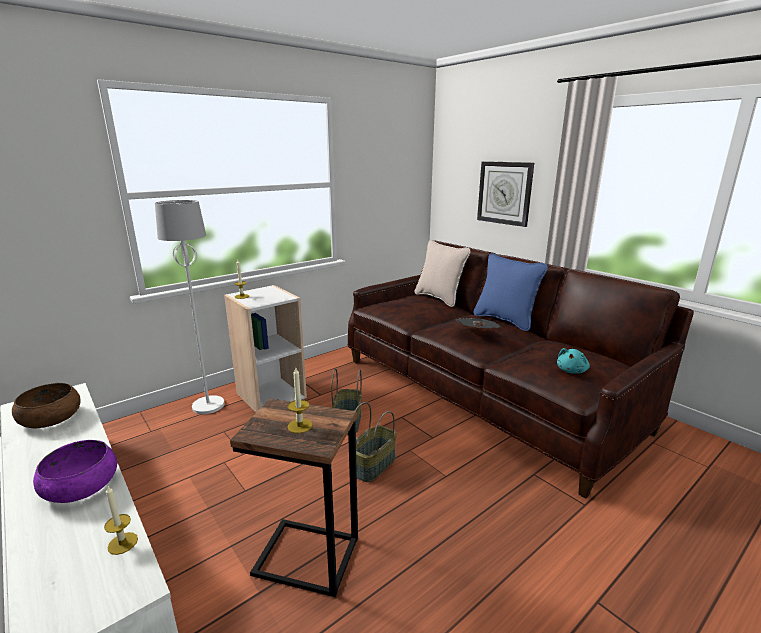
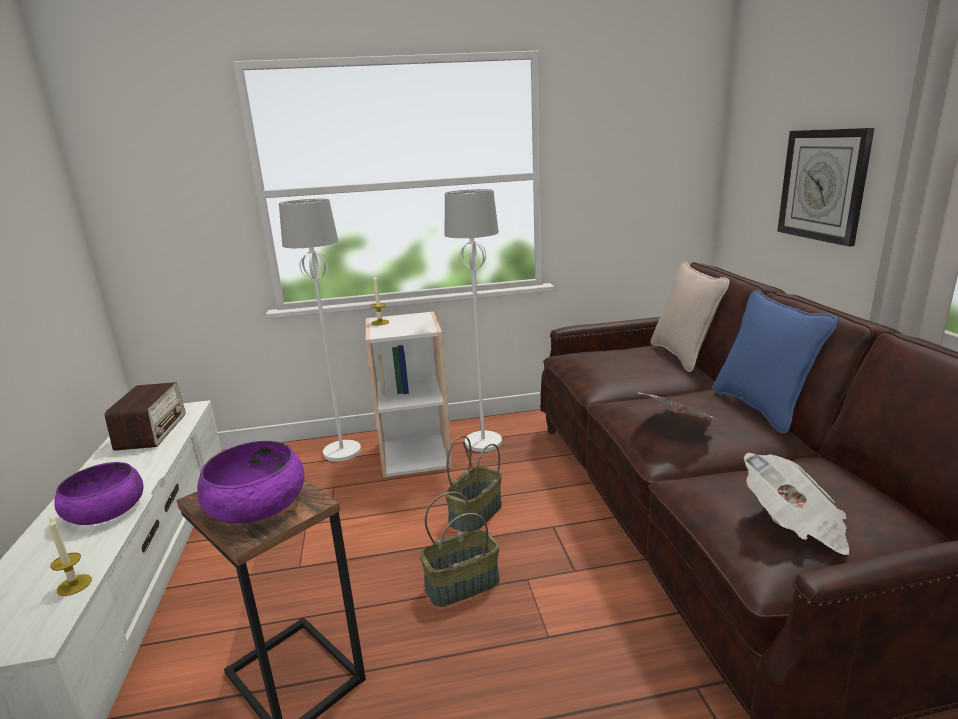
camera: 30 degrees right, 0 degrees up
brown bowl [12,383,81,429] -> radio [105,382,186,451]
candle [288,368,313,433] -> purple bowl [197,441,305,524]
turquoise plush toy [557,348,590,374] -> newspaper [744,453,849,555]
none -> white floor lamp [444,189,502,452]

